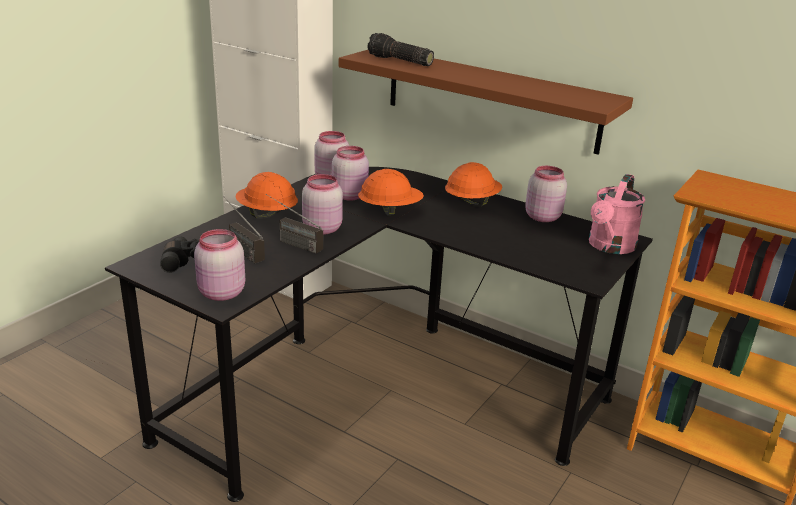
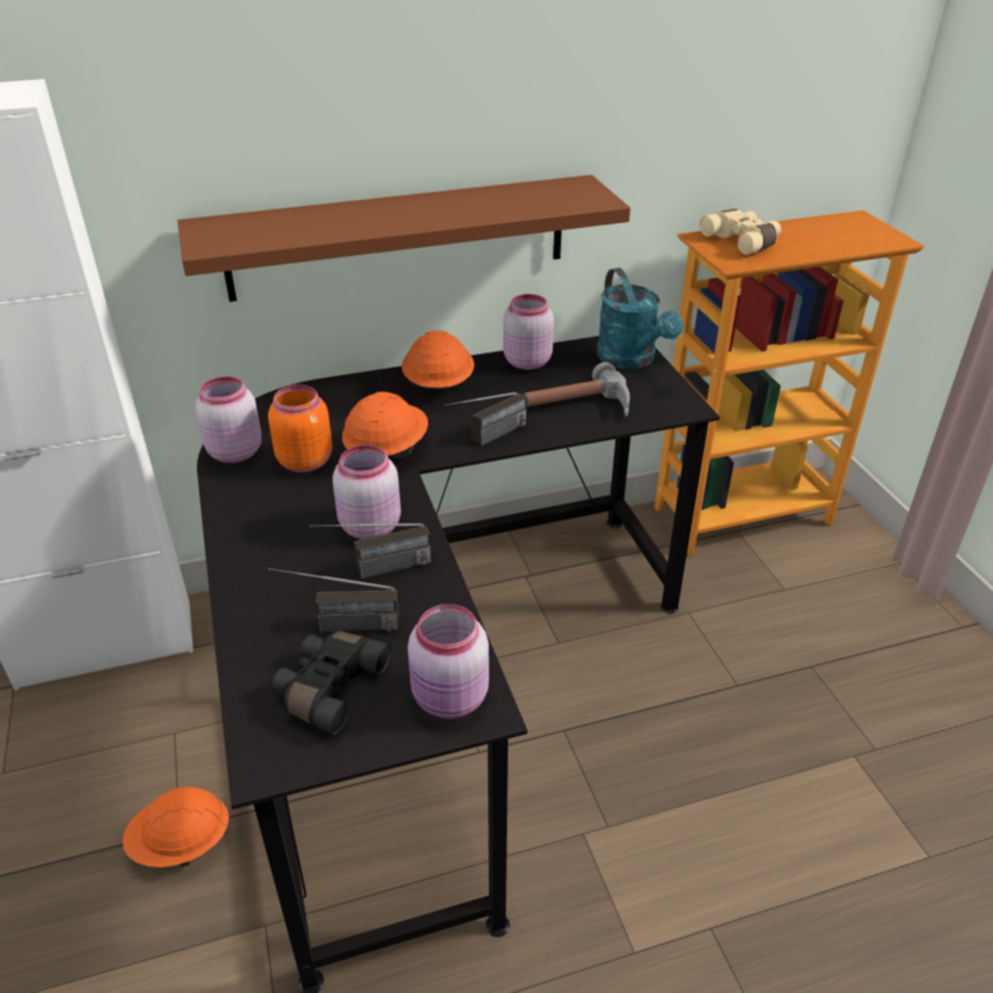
camera: 50 degrees left, 10 degrees up
orange hard hat [236,172,298,219] -> orange hard hat moved to [122,787,229,867]
pink jar [332,146,369,201] -> orange jar [268,385,333,472]
flashlight [368,33,434,66] -> none
pink watering can [589,174,645,254] -> turquoise watering can [597,268,683,369]
none -> radio [445,392,527,446]
none -> hammer [524,362,630,417]
none -> beige binoculars [700,209,781,254]

